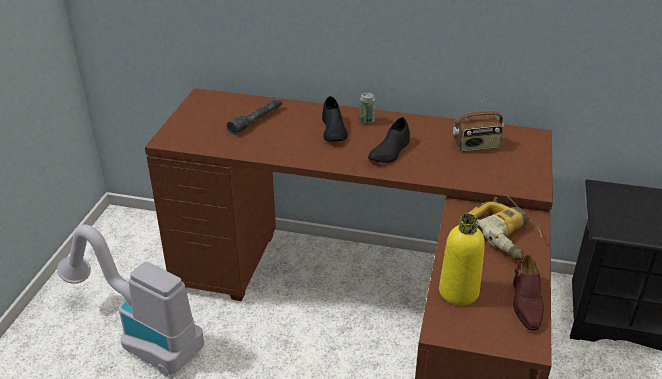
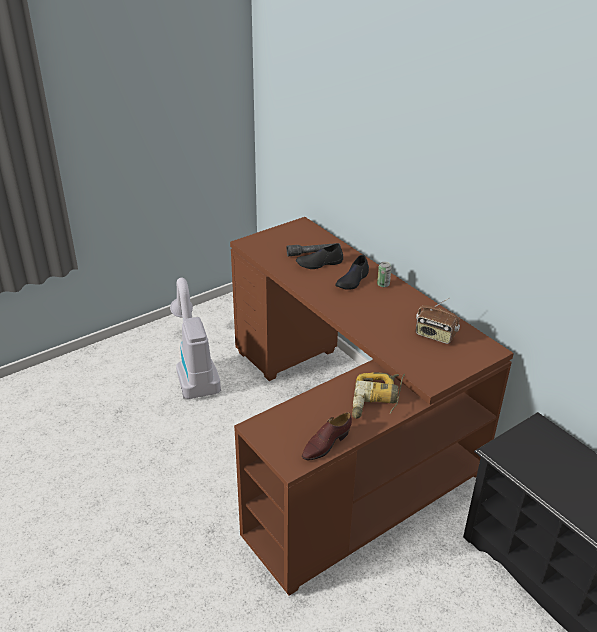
camera: 40 degrees right, 0 degrees up
black shoe [368,117,410,163] -> black shoe moved to [296,243,343,269]
yellow bottle [439,214,485,305] -> none

